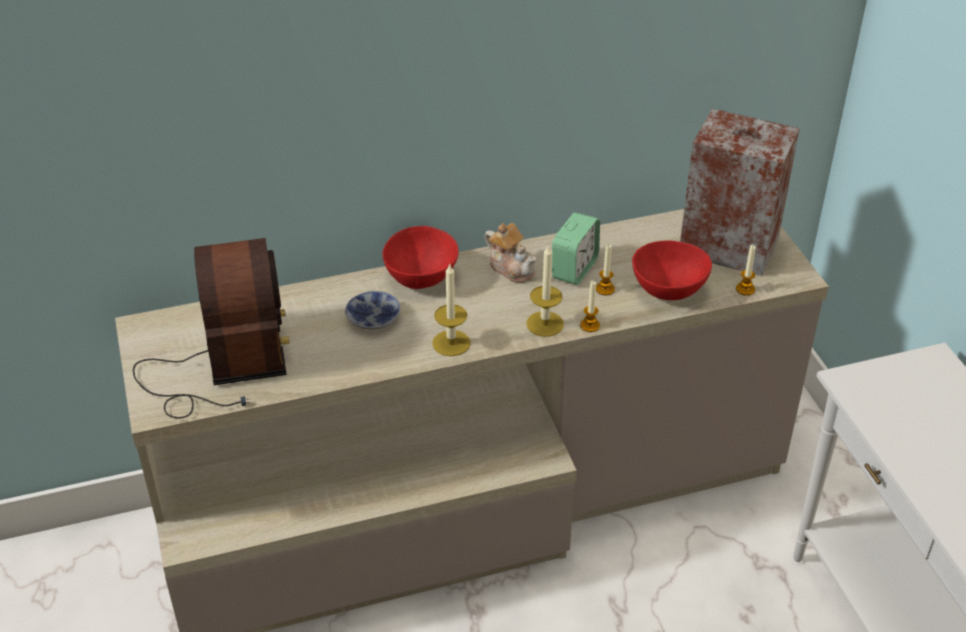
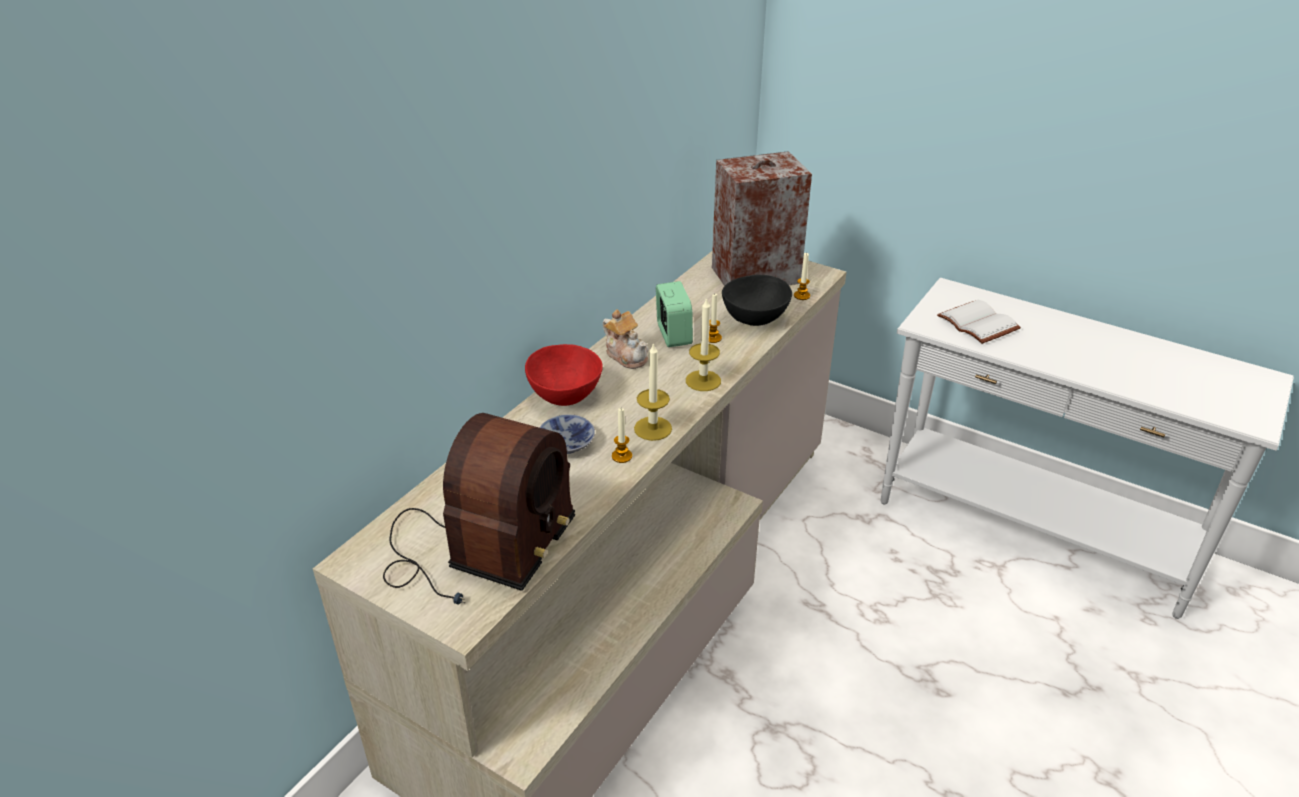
camera: 40 degrees left, 5 degrees down
radio [133,238,290,418] -> radio turned 75 degrees clockwise [383,413,575,604]
teapot [485,223,537,283] -> teapot turned 45 degrees clockwise [603,309,648,369]
candle [580,281,600,332] -> candle moved to [612,408,632,463]
red bowl [632,241,712,300] -> black bowl [722,275,792,326]
none -> white book [937,300,1021,344]

